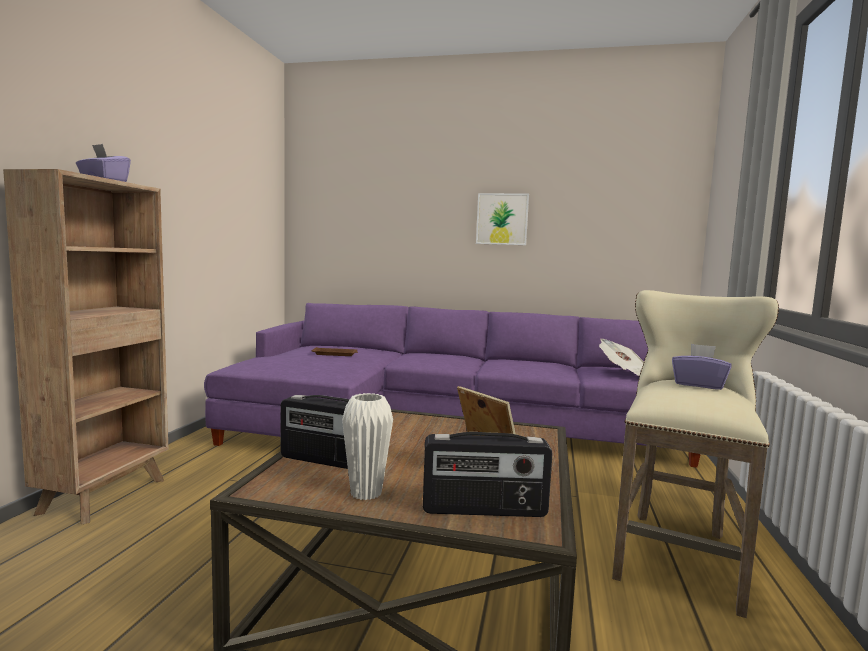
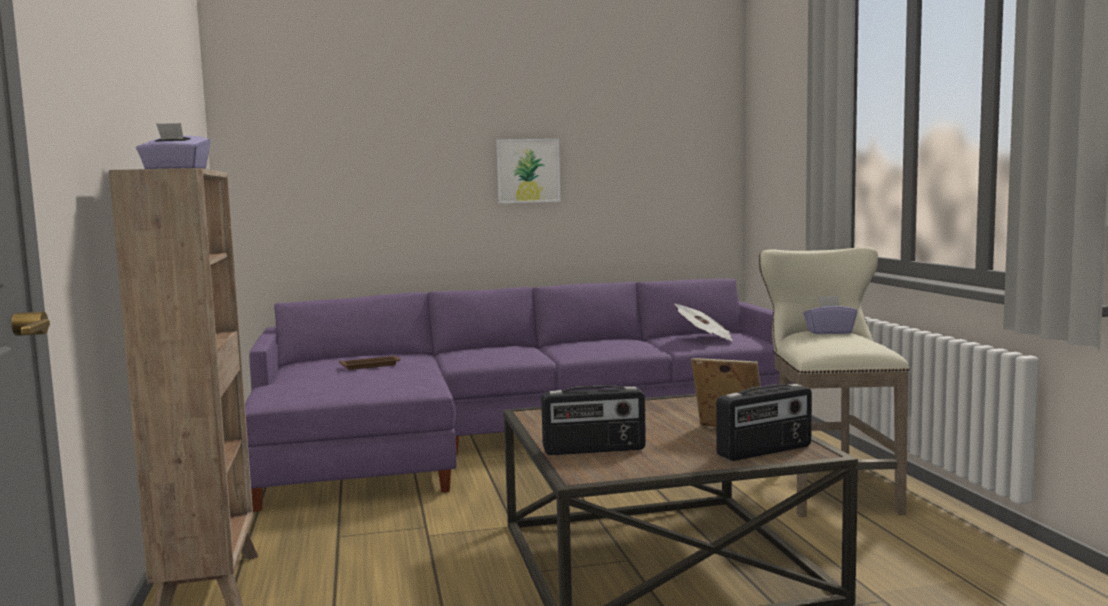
camera: 25 degrees left, 0 degrees up
white vase [342,393,393,500] -> none

